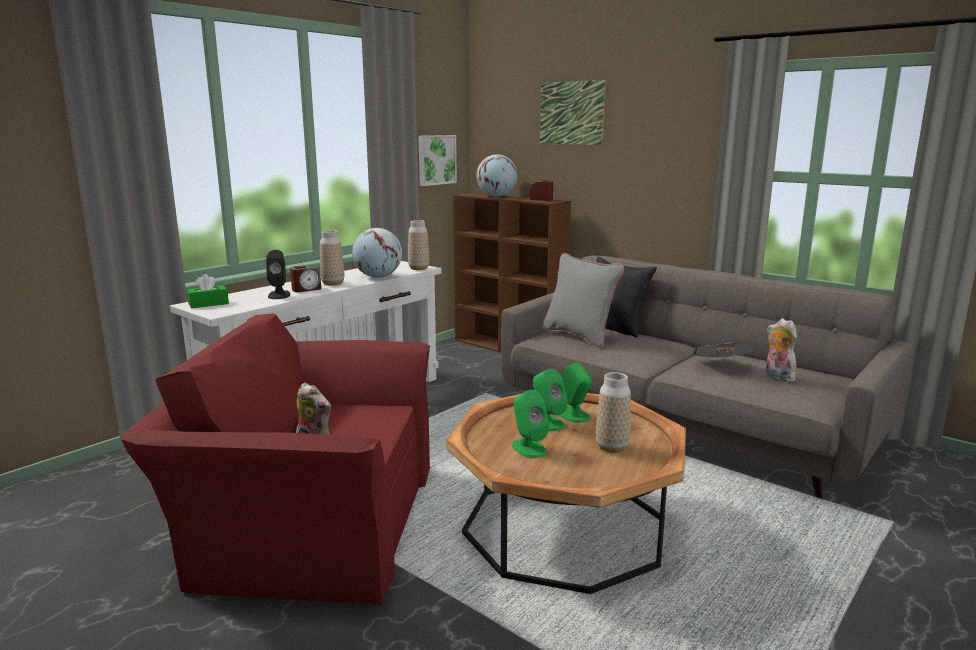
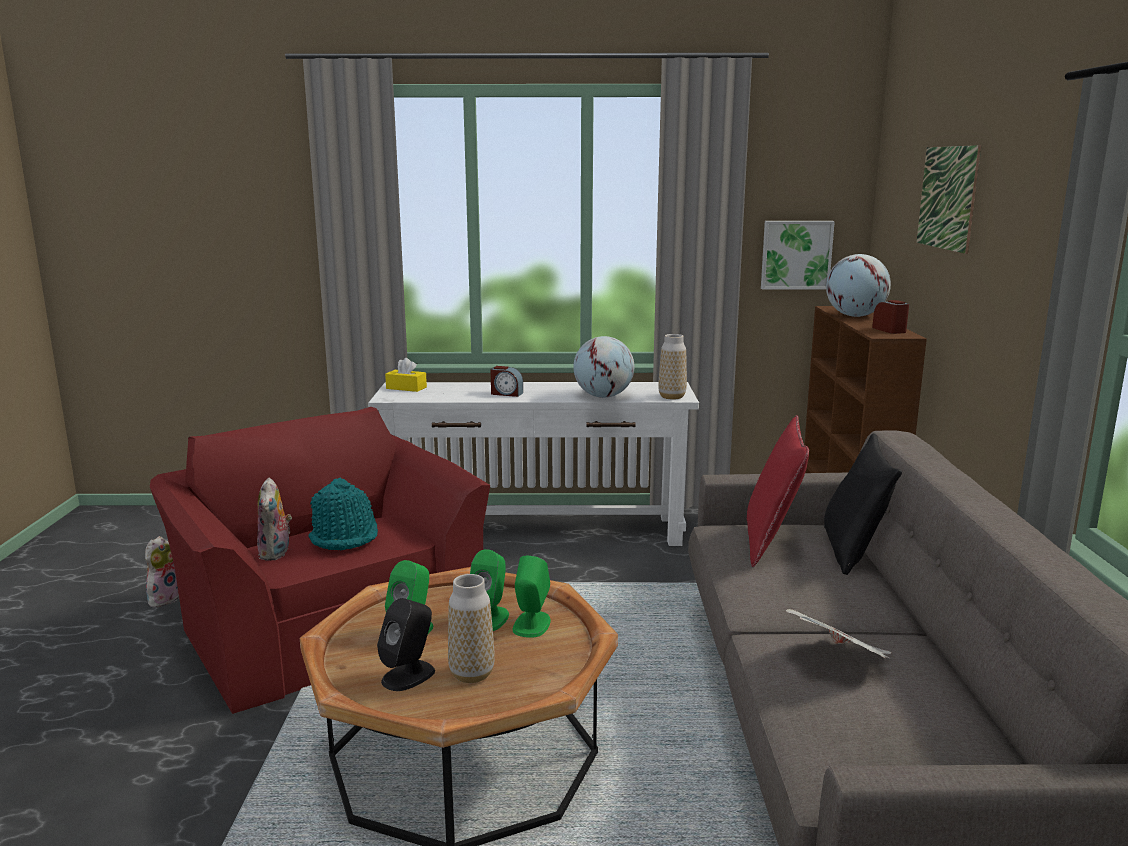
camera: 50 degrees right, 0 degrees up
green tissue box [187,274,229,308] -> yellow tissue box [385,358,427,392]
black speaker [266,250,290,299] -> black speaker moved to [377,598,435,691]
vase [320,230,344,286] -> none
grey pillow [542,253,624,348] -> red pillow [747,415,809,567]
plush toy [766,318,799,382] -> plush toy moved to [145,536,179,608]
none -> turquoise hat [308,478,378,550]

